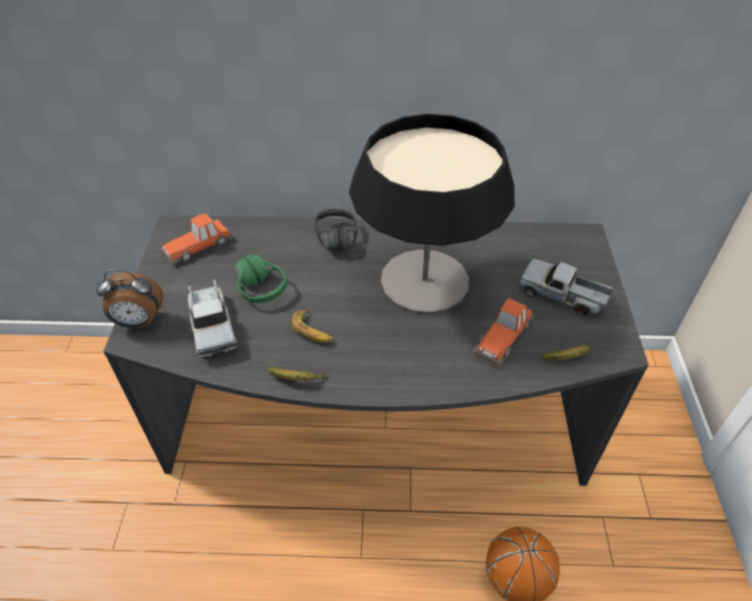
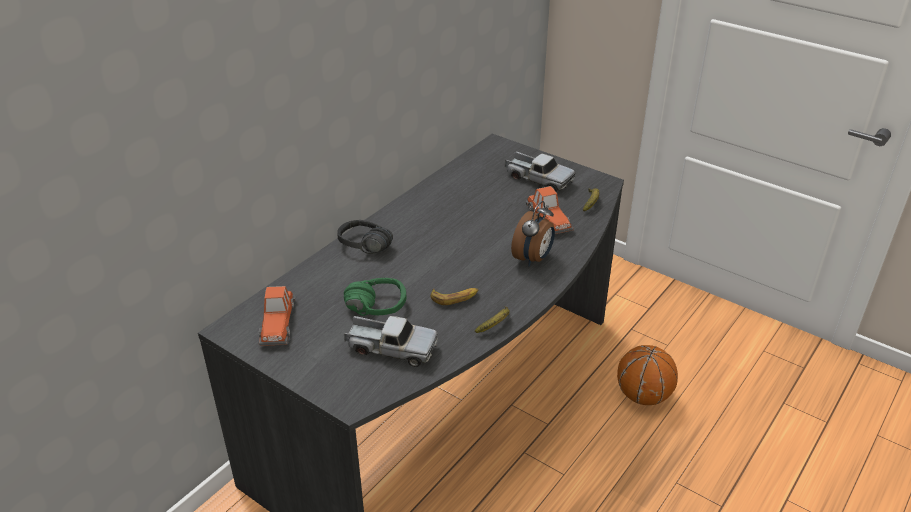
camera: 55 degrees left, 10 degrees down
alarm clock [96,269,164,328] -> alarm clock moved to [511,201,555,266]
table lamp [349,114,515,314] -> none
toy truck [519,259,613,316] -> toy truck turned 120 degrees counterclockwise [505,151,575,192]

